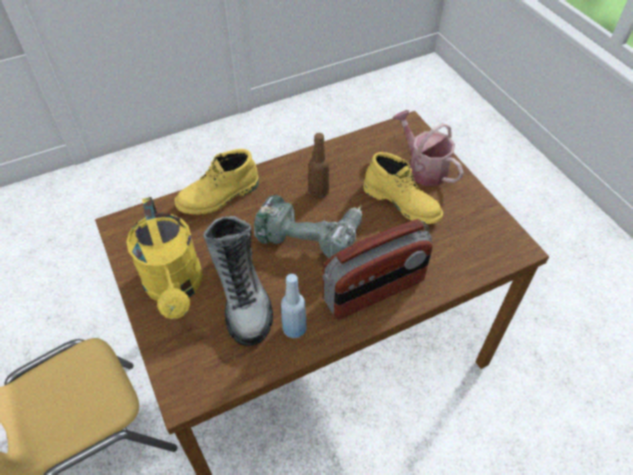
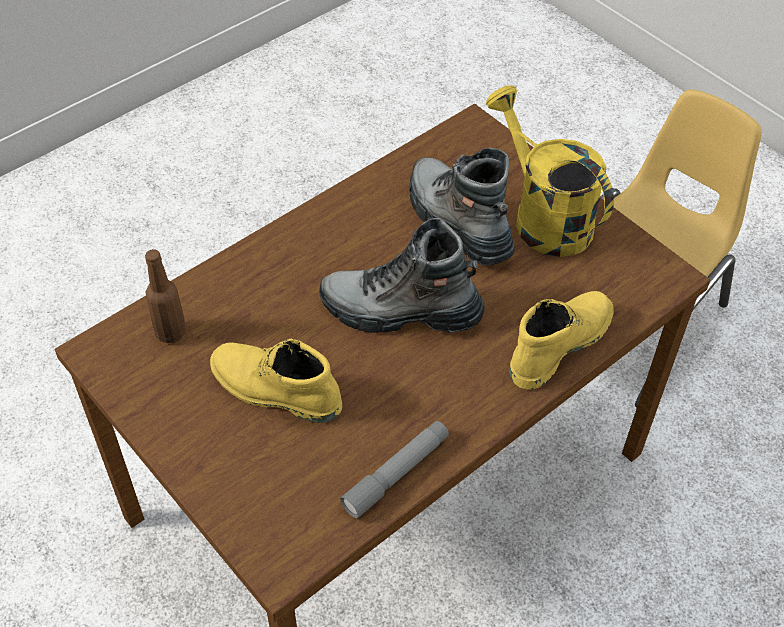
camera: 165 degrees right, 0 degrees up
power drill [254,195,362,258] -> boot [319,218,485,333]
blue bottle [281,274,307,338] -> none
brown bottle [309,133,329,199] -> brown bottle moved to [145,249,186,343]
radio [323,219,433,319] -> none
watering can [392,110,464,186] -> none
none -> grey flashlight [340,421,449,518]

